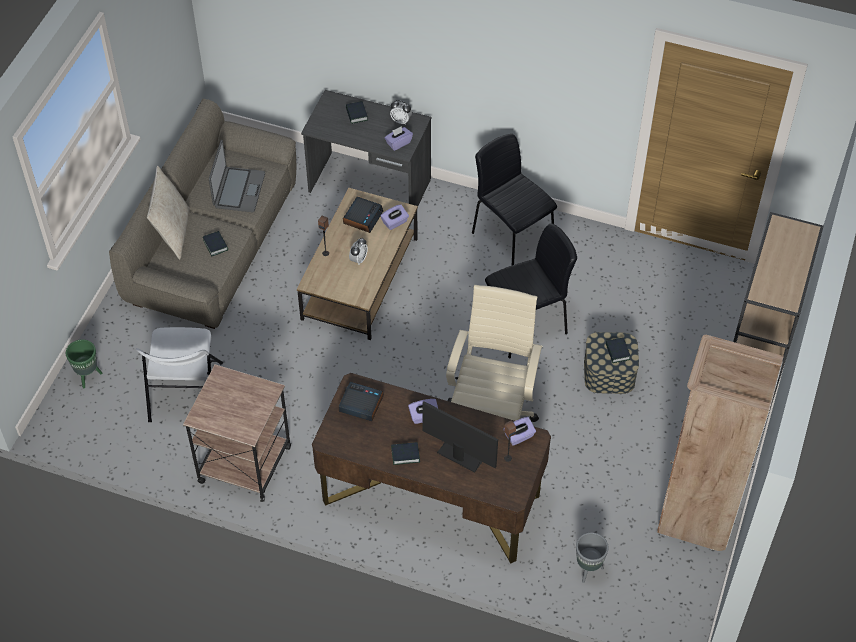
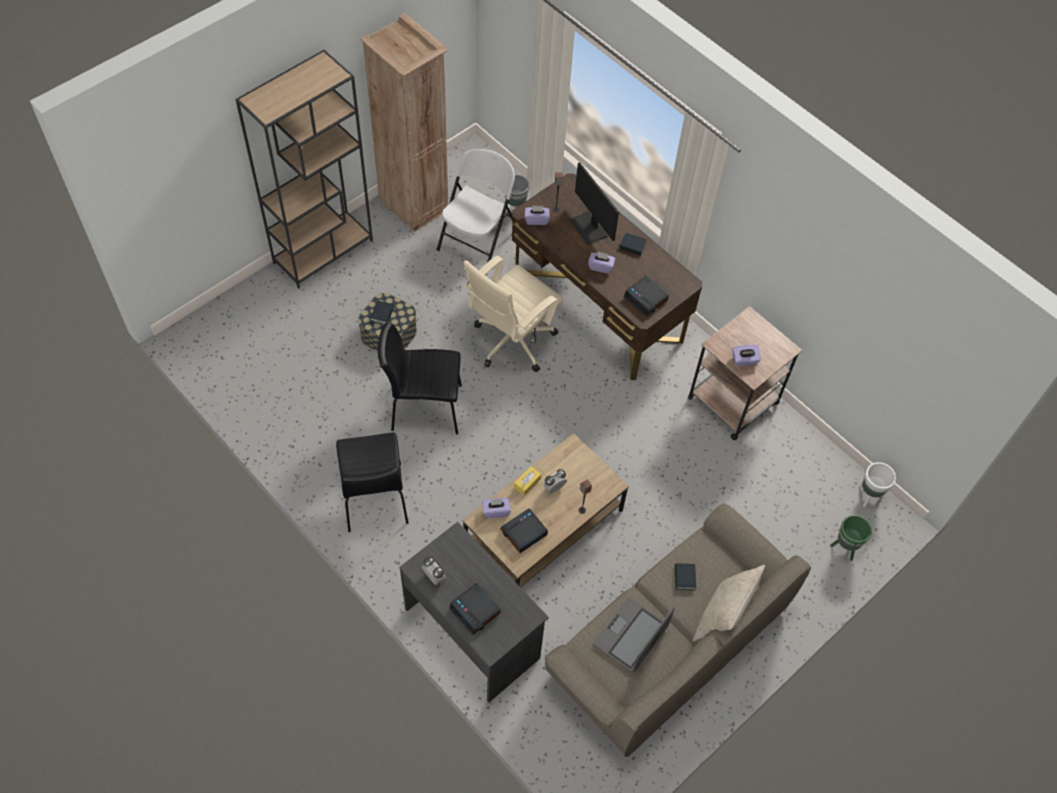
camera: 155 degrees left, 5 degrees up
white chair [136,327,223,422] -> white chair moved to [436,149,515,262]
book [346,101,368,124] -> alarm clock [449,583,501,635]
purple tissue box [385,126,413,151] -> purple tissue box moved to [732,345,761,366]
none -> yellow tissue box [514,466,541,496]
none -> white planter [859,462,896,507]

